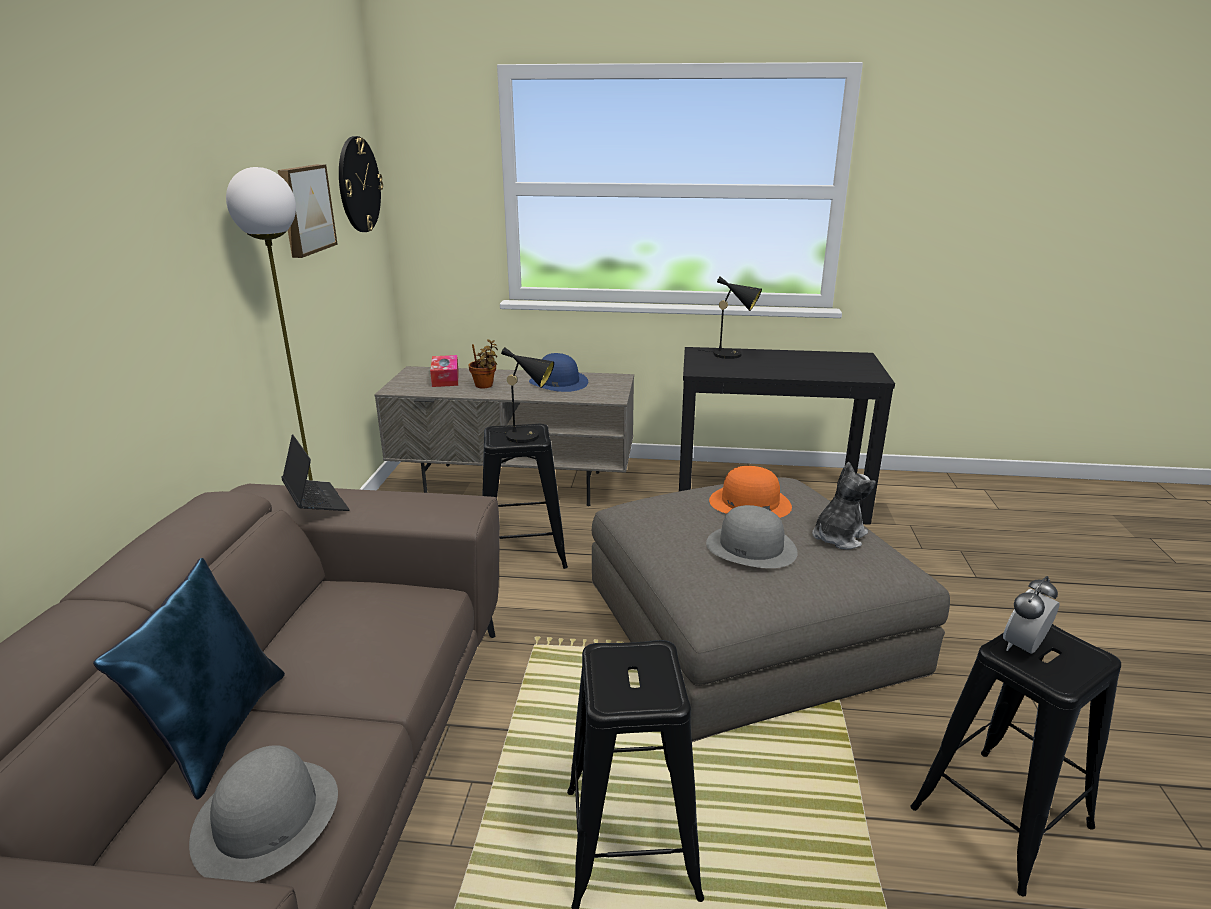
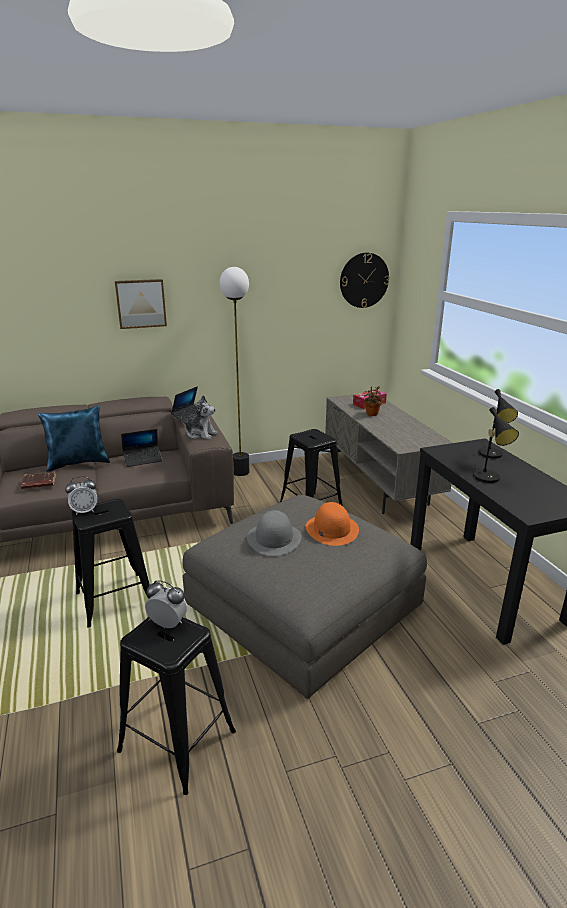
camera: 65 degrees right, 0 degrees up
grey hat [189,745,338,882] -> brown book [21,472,56,489]
picture [278,164,338,258] -> picture moved to [115,279,167,329]
black table lamp [491,347,554,443] -> black table lamp moved to [473,407,519,483]
blue hat [529,353,588,392] -> none
plush toy [812,462,876,550] -> plush toy moved to [181,395,218,439]
none -> alarm clock [65,476,97,515]
none -> laptop [121,429,162,467]

